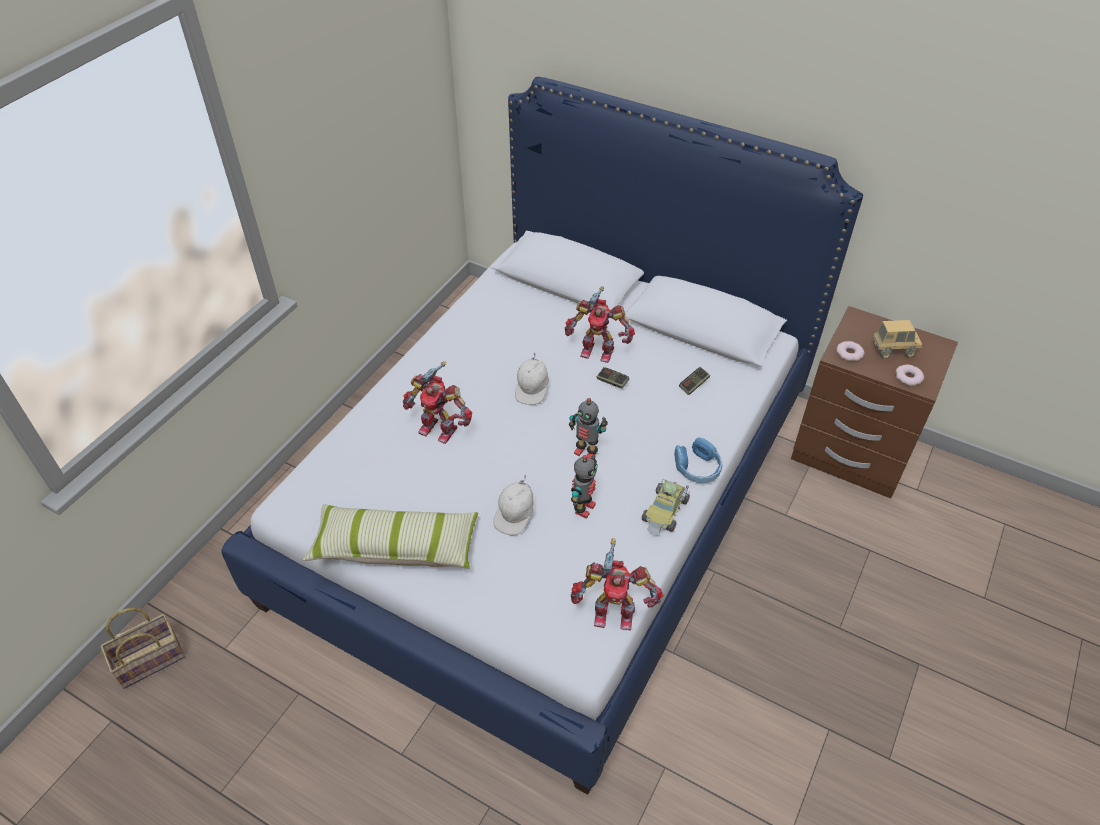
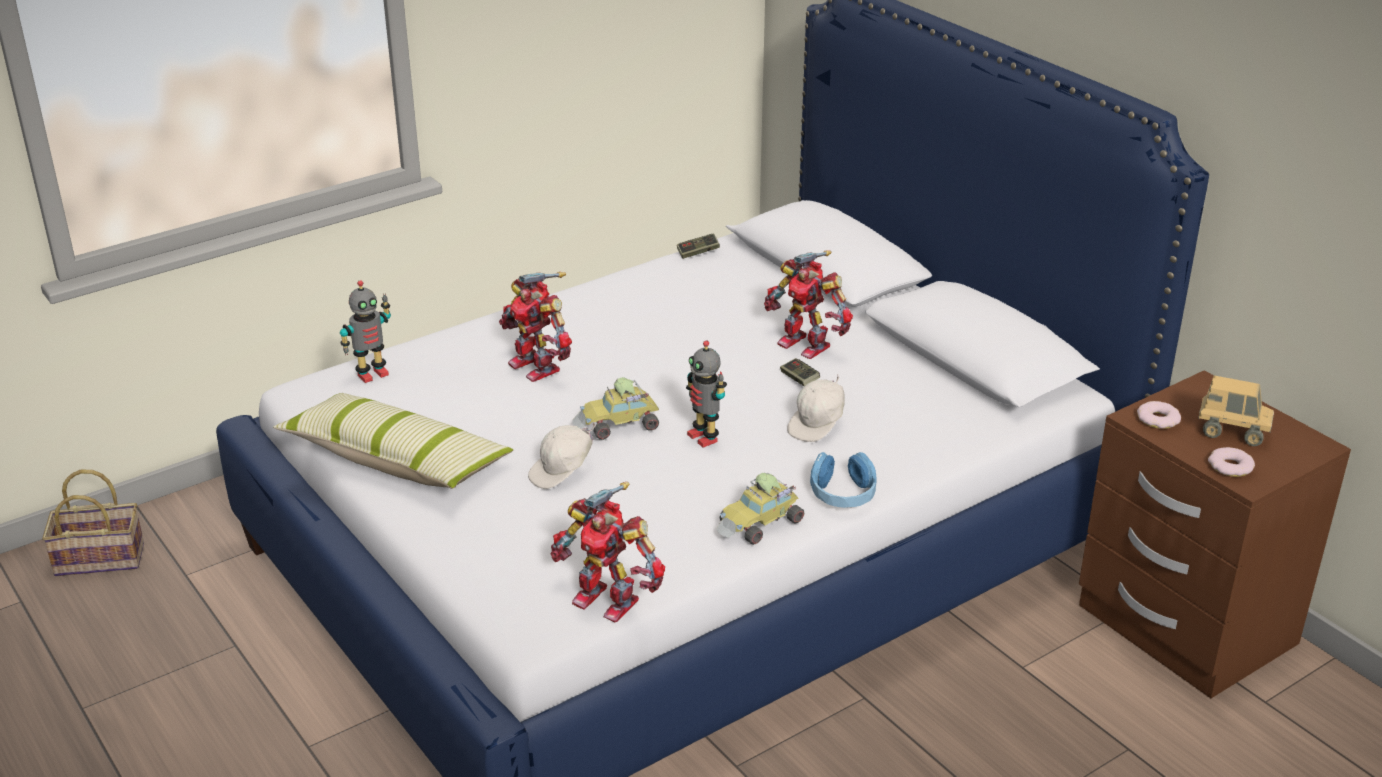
camera: 25 degrees right, 15 degrees down
white cap [515,352,549,405] -> white cap moved to [787,376,845,442]
toy robot [571,453,598,519] -> toy robot moved to [340,280,391,383]
game controller [679,367,710,395] -> game controller moved to [677,233,720,259]
none -> toy car [572,377,659,440]

